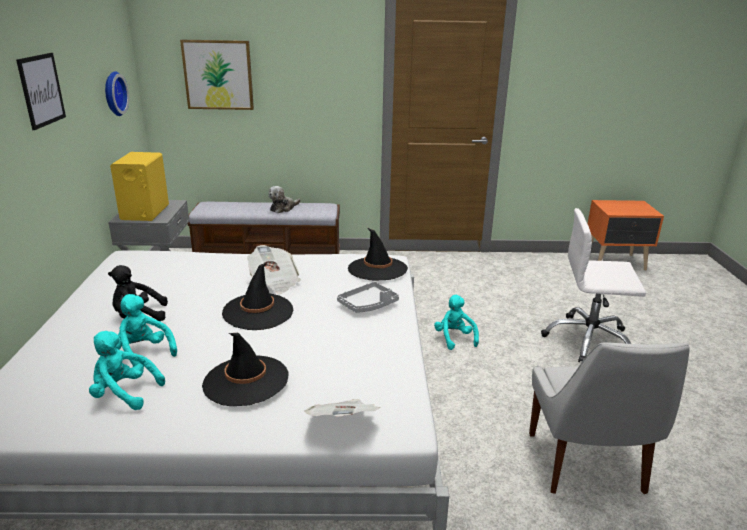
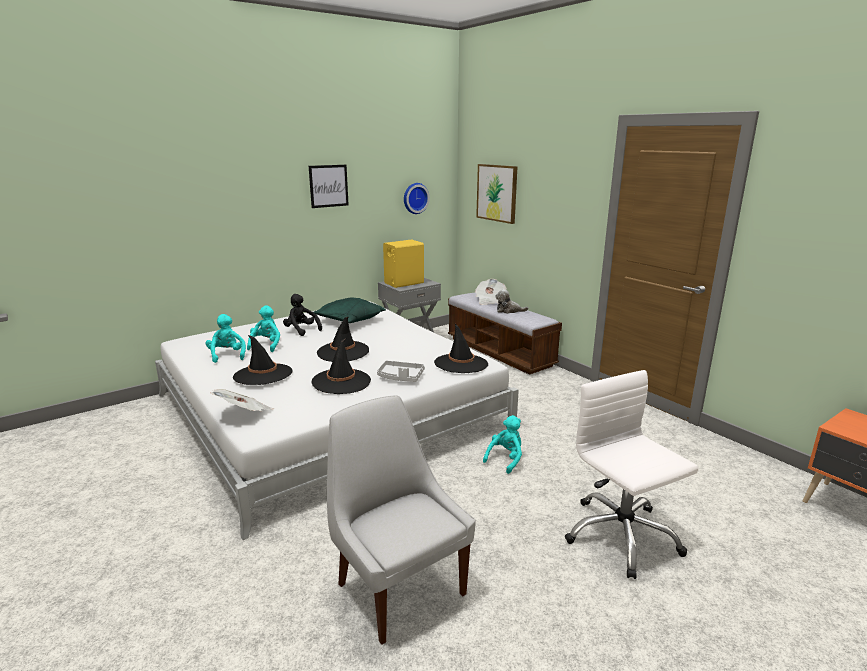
camera: 55 degrees right, 5 degrees down
newspaper [247,245,301,294] -> newspaper moved to [475,279,507,305]
white chair [529,343,690,494] -> white chair turned 90 degrees clockwise [327,395,476,645]
none -> black hat [311,338,371,394]
none -> green pillow [313,298,386,323]

